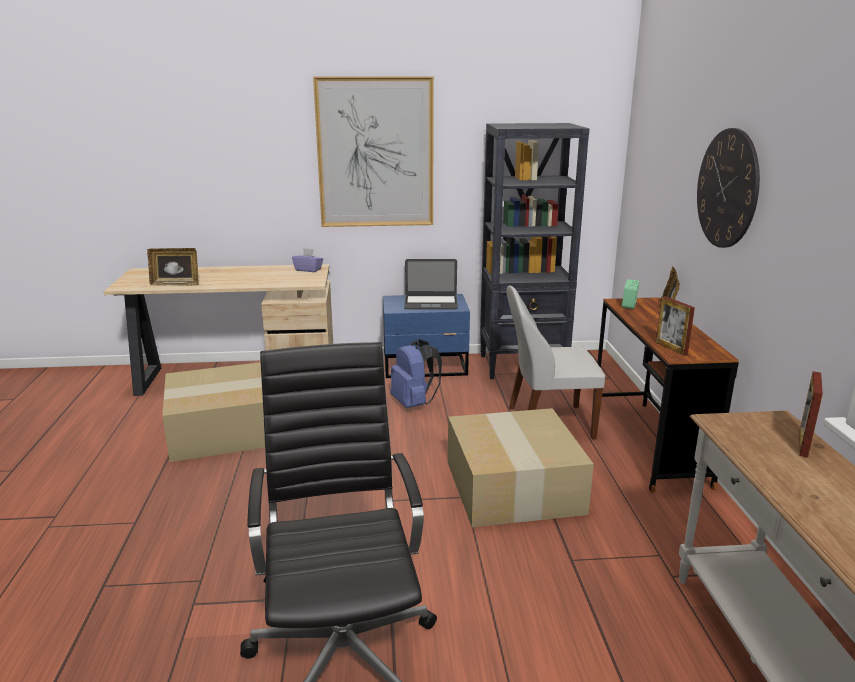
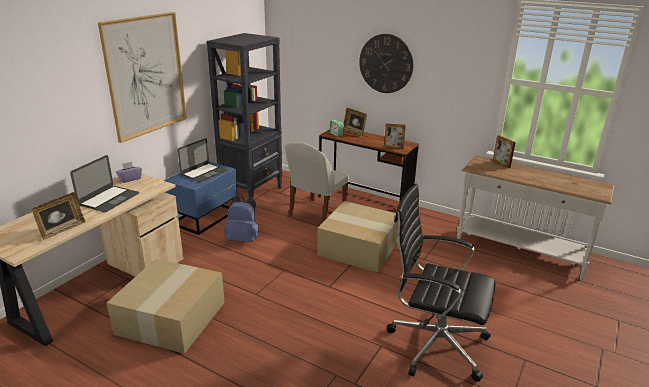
camera: 55 degrees left, 5 degrees up
none -> laptop [70,155,139,212]

